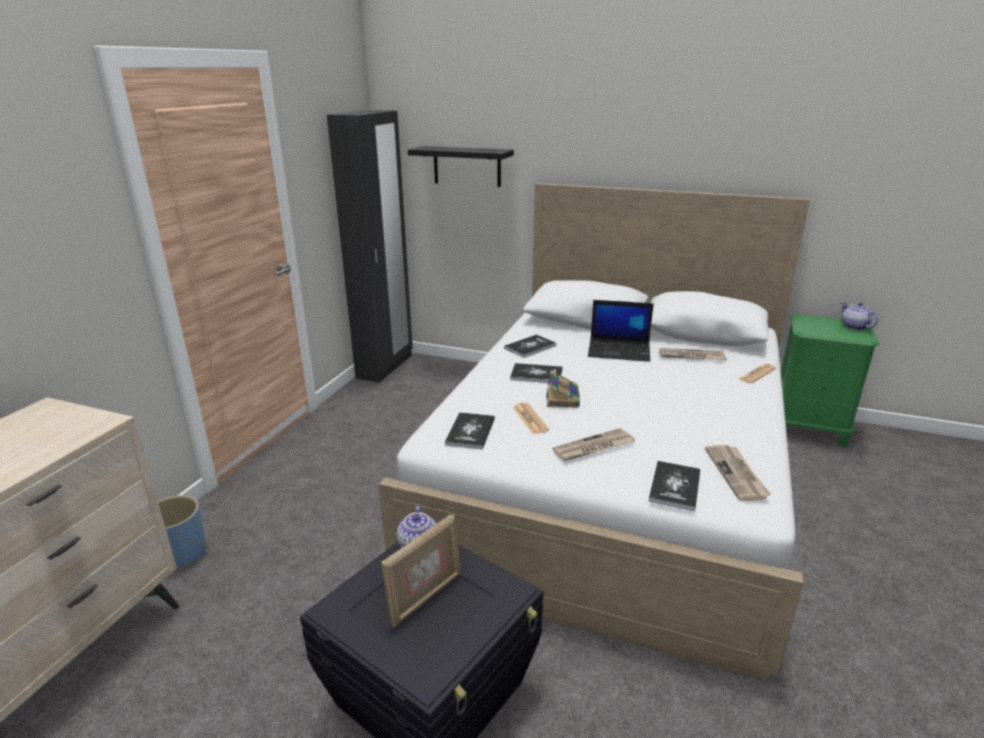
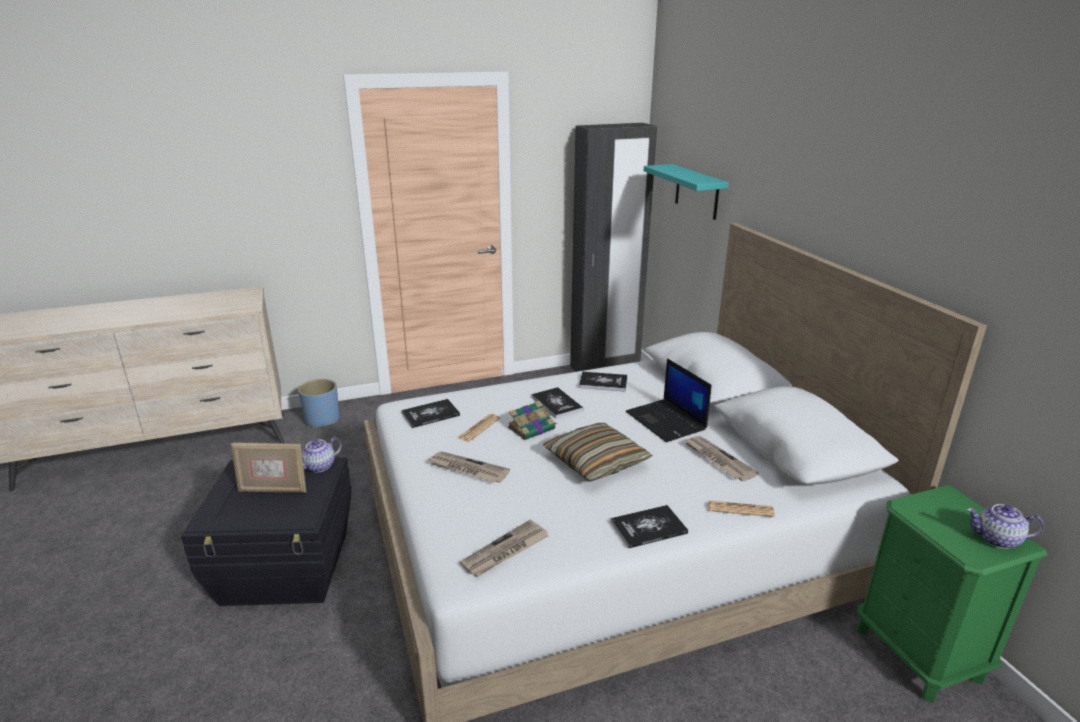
camera: 50 degrees right, 0 degrees up
black shelf [408,146,514,187] -> turquoise shelf [644,164,729,220]
book [648,461,700,512] -> book moved to [610,505,688,549]
teapot [840,302,878,330] -> teapot turned 105 degrees counterclockwise [967,504,1044,549]
none -> pillow [543,423,653,482]

